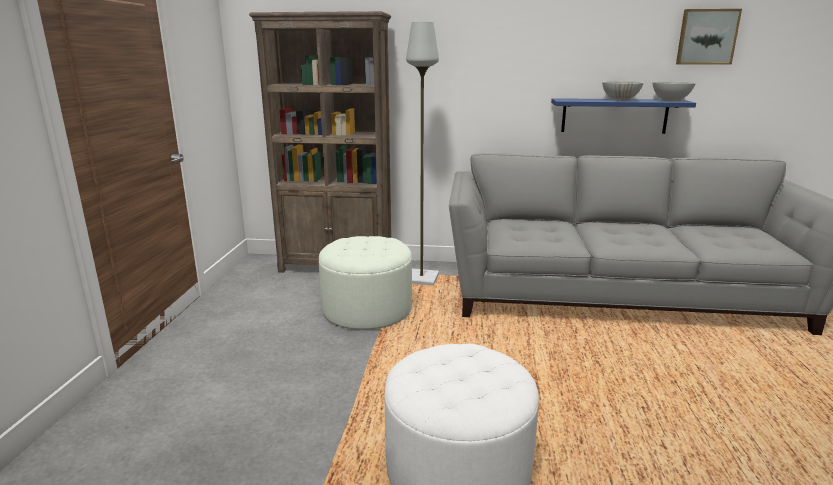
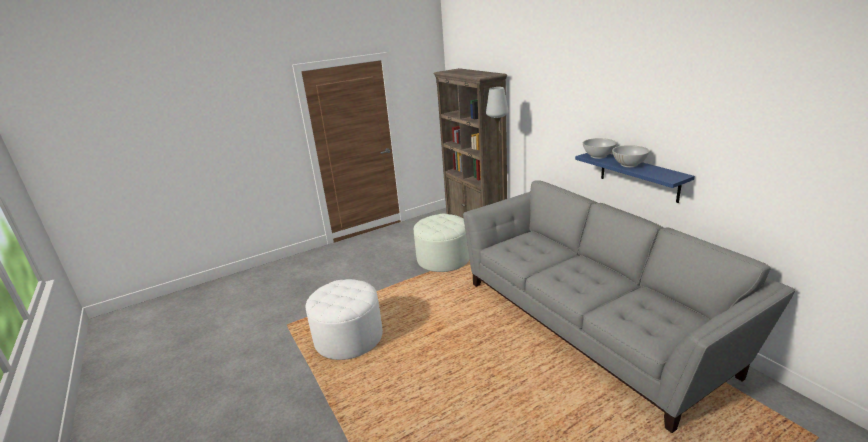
camera: 55 degrees right, 5 degrees up
white bowl [653,81,696,101] -> white bowl moved to [583,138,617,159]
picture [676,9,742,65] -> none

